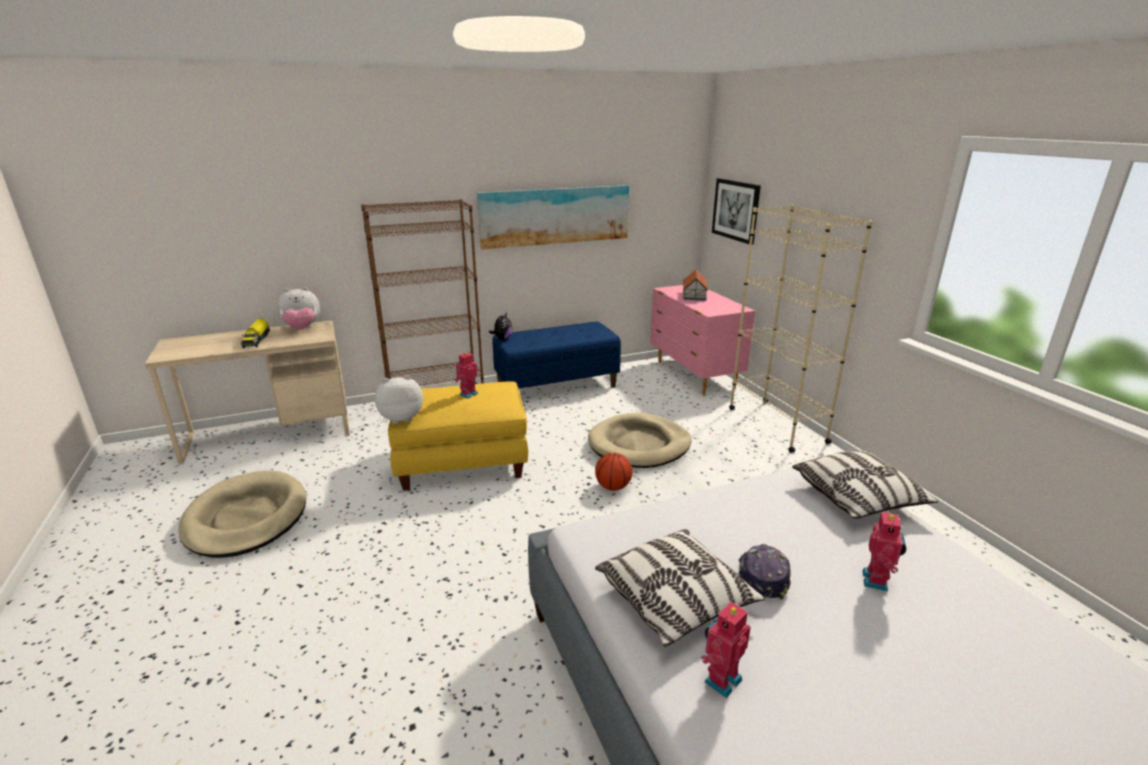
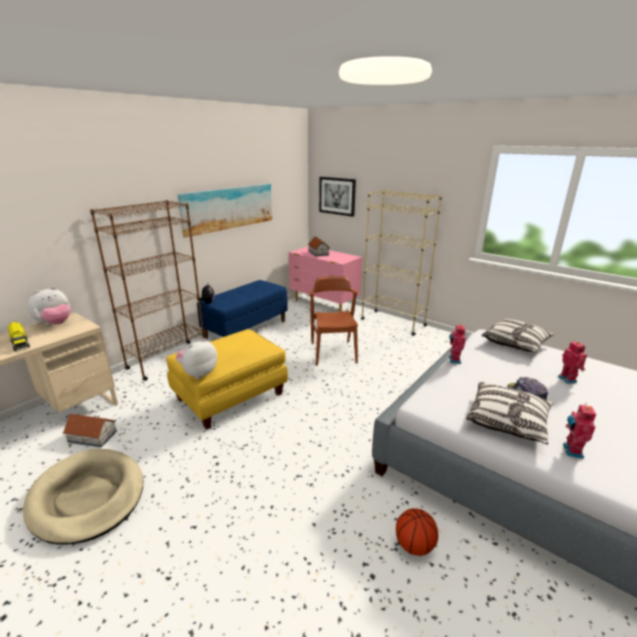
camera: 30 degrees left, 0 degrees up
toy robot [455,352,478,399] -> toy robot moved to [449,325,466,364]
beige dog bed [588,413,692,468] -> brown chair [310,276,358,366]
basketball [595,453,632,491] -> basketball moved to [396,508,438,556]
none -> toy house [63,414,117,447]

